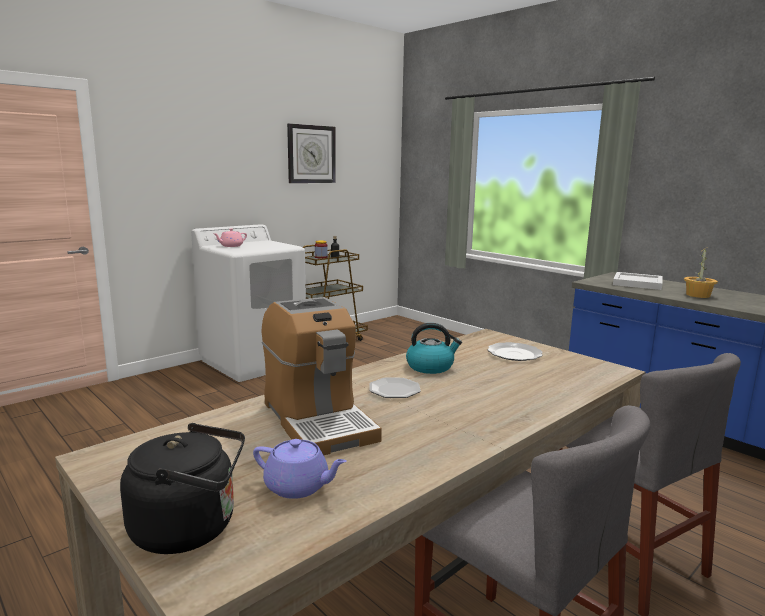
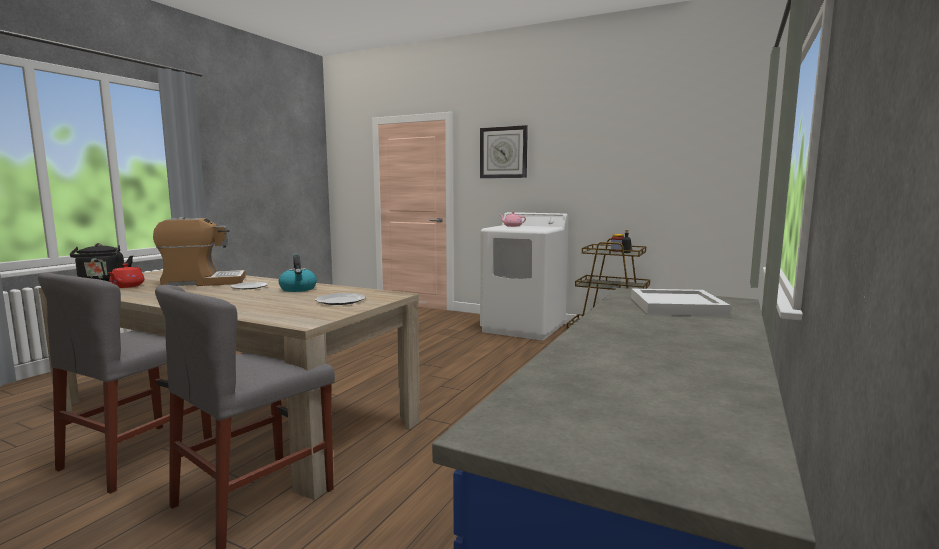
camera: 70 degrees right, 5 degrees down
purple teapot [253,439,347,499] -> red teapot [108,264,144,288]
coffee machine [262,297,382,455] -> coffee machine turned 150 degrees counterclockwise [153,217,245,286]
wall clock [287,123,336,183] -> wall clock moved to [480,125,528,178]
potted plant [684,247,718,298] -> none

